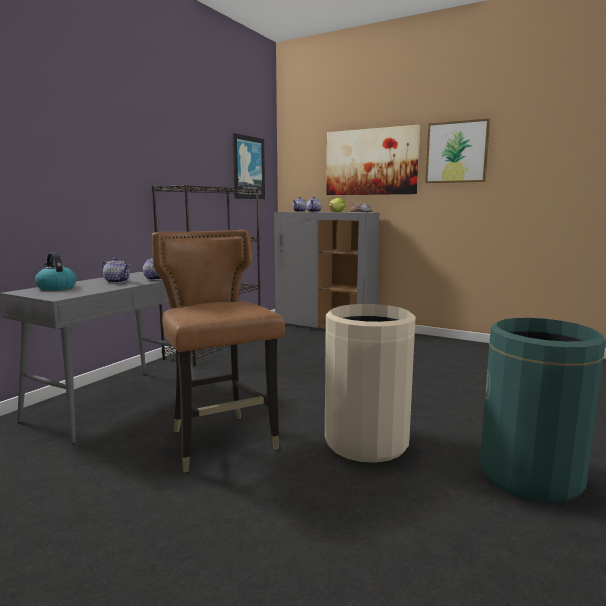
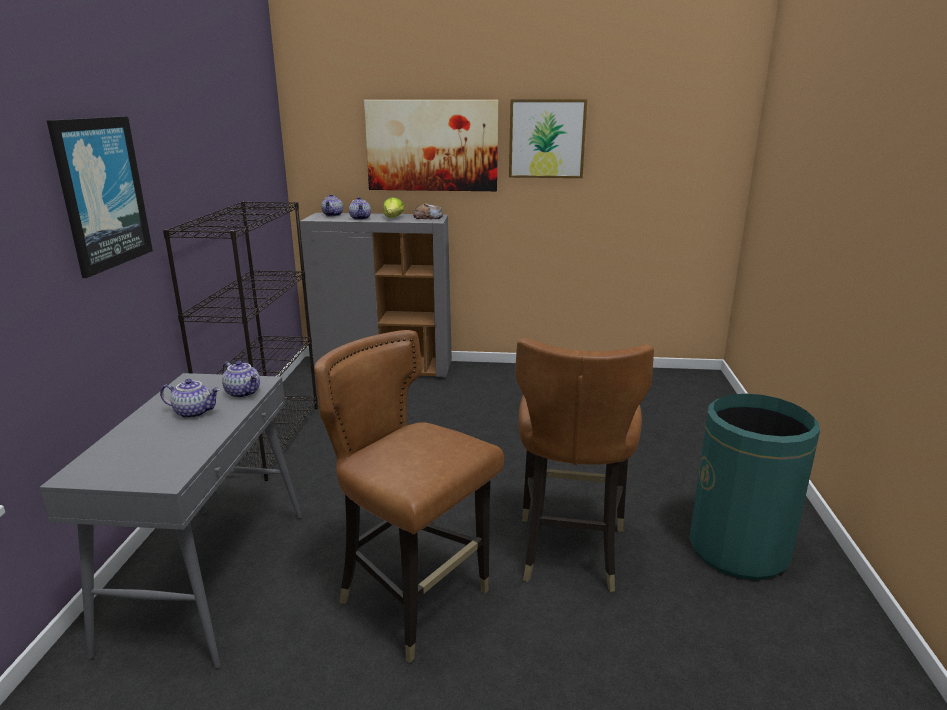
camera: 25 degrees left, 10 degrees up
kettle [35,252,77,290] -> none
picture [232,133,265,199] -> picture moved to [47,116,153,278]
beige trash can [325,304,416,463] -> brown chair [515,338,654,592]

